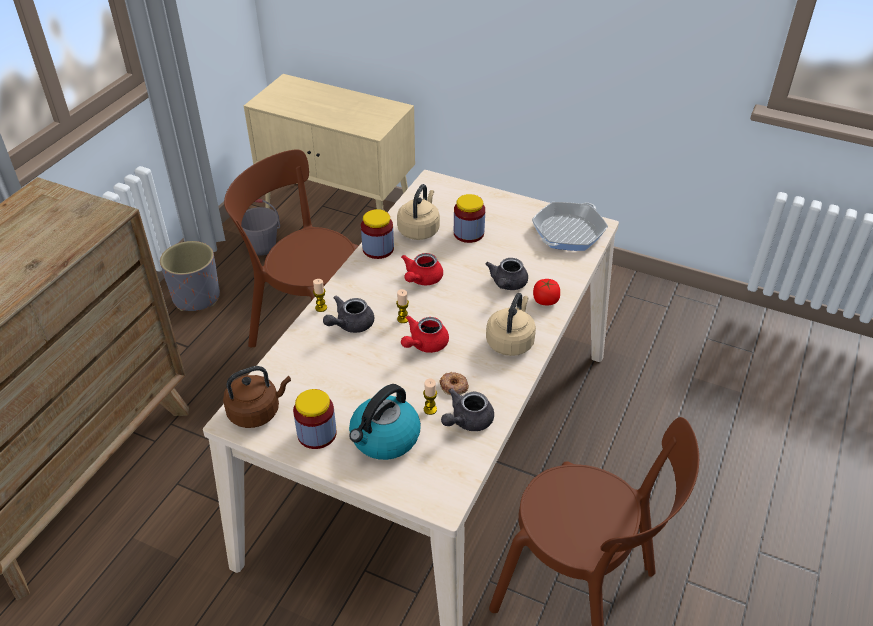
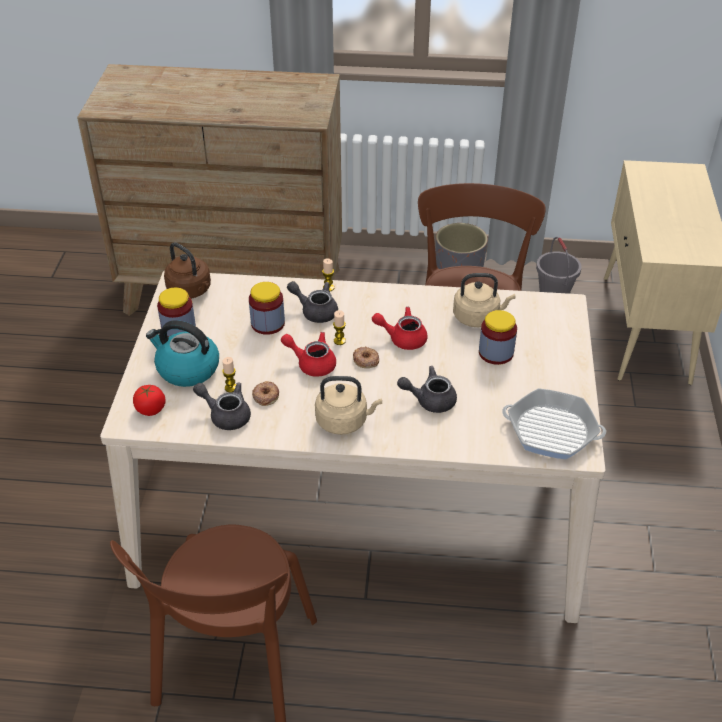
camera: 70 degrees right, 0 degrees up
jar [361,209,394,259] -> jar moved to [249,282,285,335]
tomato [533,279,560,305] -> tomato moved to [133,385,166,416]
none -> donut [353,347,379,368]

